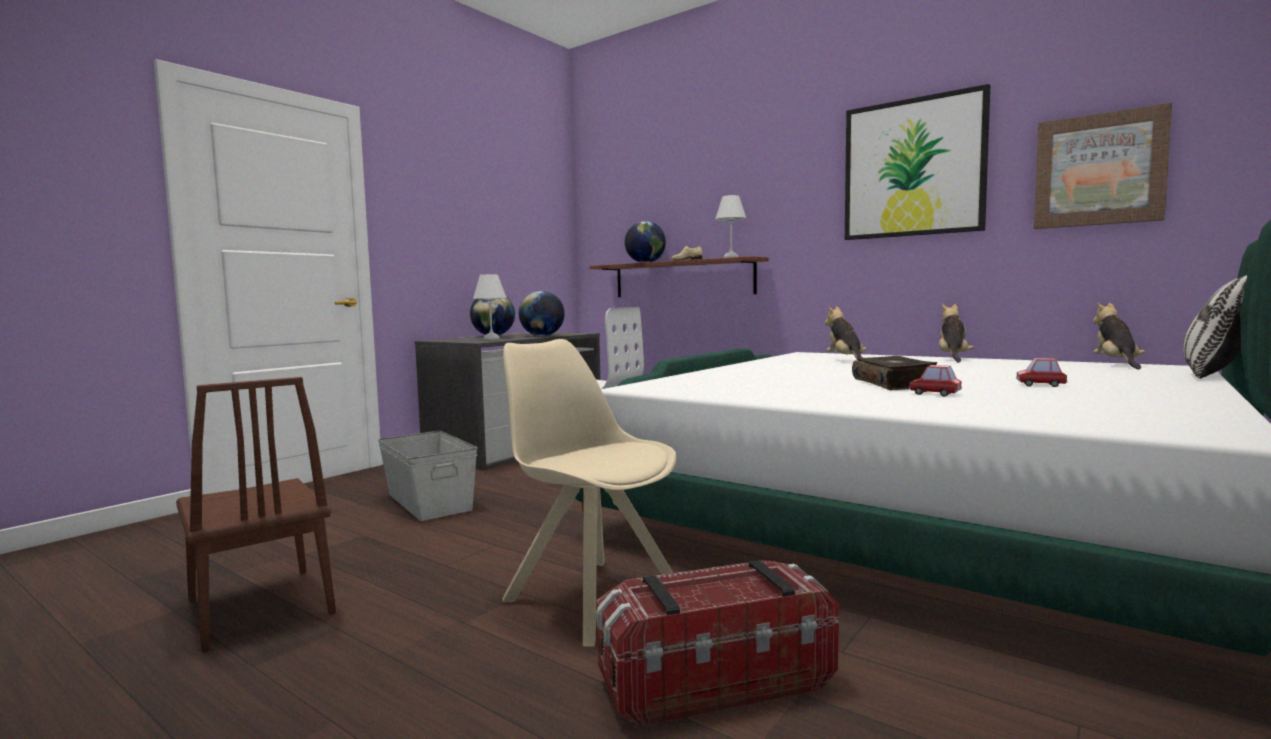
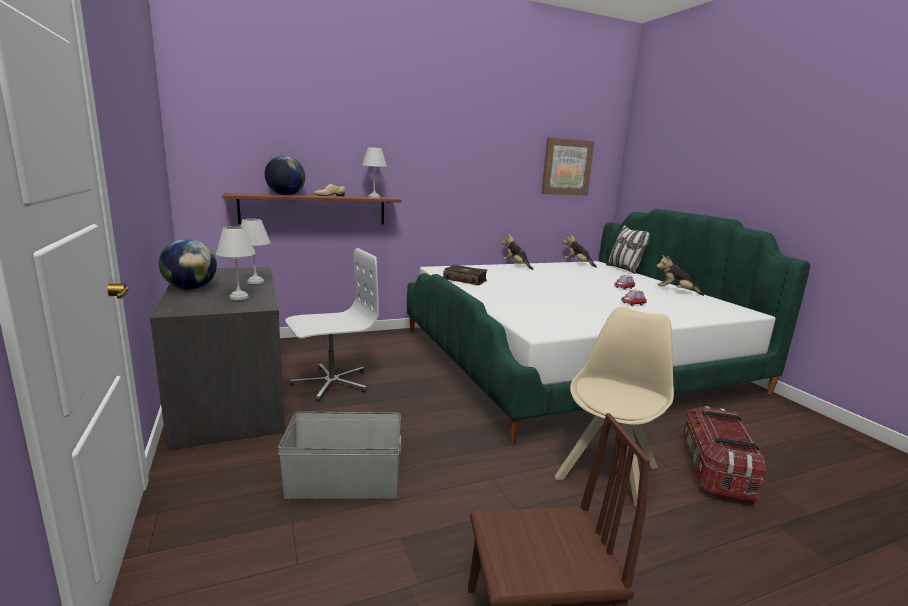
camera: 60 degrees left, 10 degrees up
beige chair [502,339,676,647] -> beige chair turned 135 degrees clockwise [555,307,674,507]
globe [519,291,565,336] -> white table lamp [240,219,271,284]
plush toy [825,305,866,360] -> plush toy moved to [656,255,704,296]
picture [845,84,990,240] -> none
book [852,356,937,390] -> book moved to [443,265,487,286]

